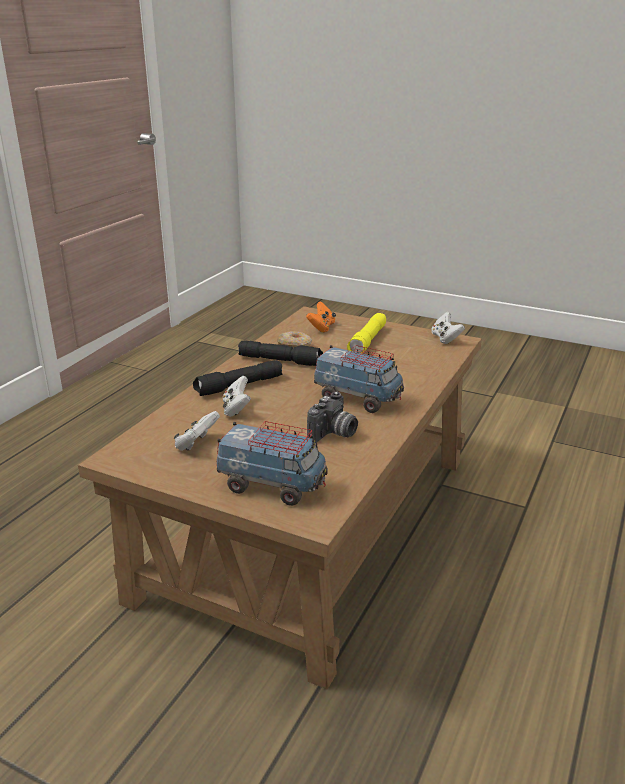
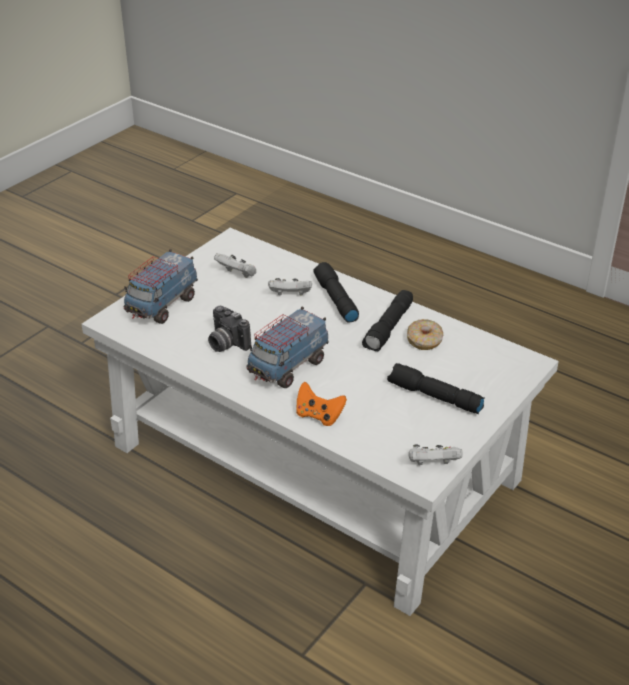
camera: 100 degrees right, 10 degrees up
brown coffee table [78,306,482,690] -> white coffee table [81,228,559,616]
orange game controller [306,301,336,332] -> orange game controller moved to [296,382,347,426]
yellow flashlight [347,313,386,353] -> black flashlight [387,363,485,414]

